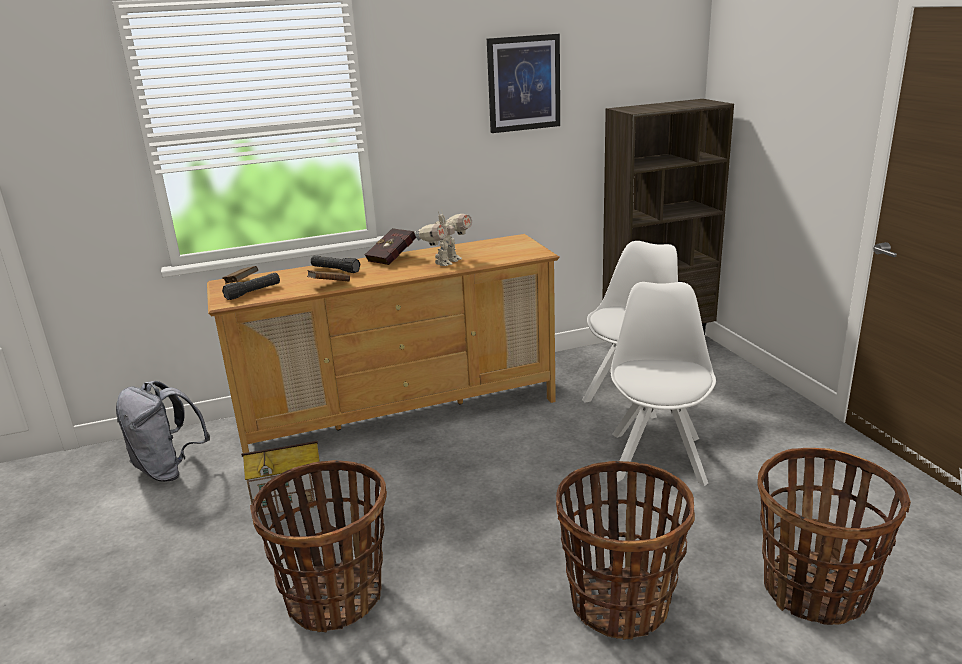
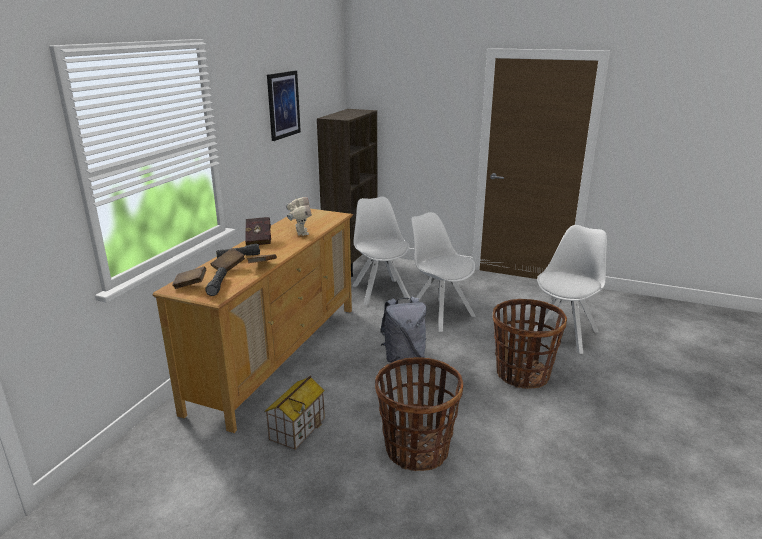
camera: 50 degrees left, 0 degrees up
grey backpack [116,381,210,482] -> grey backpack moved to [380,297,427,363]
basket [758,448,911,625] -> white chair [534,225,607,354]
none -> brown book [211,248,245,272]

